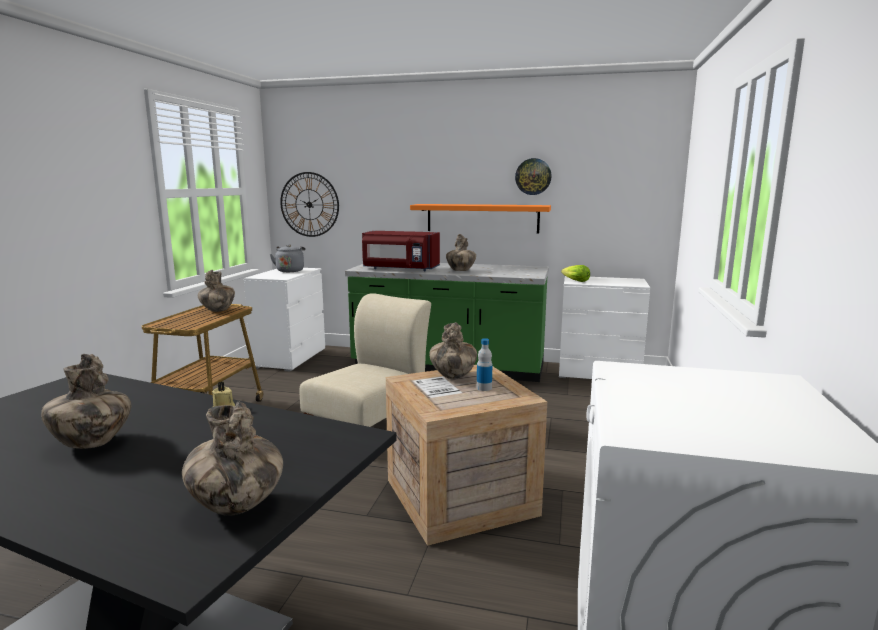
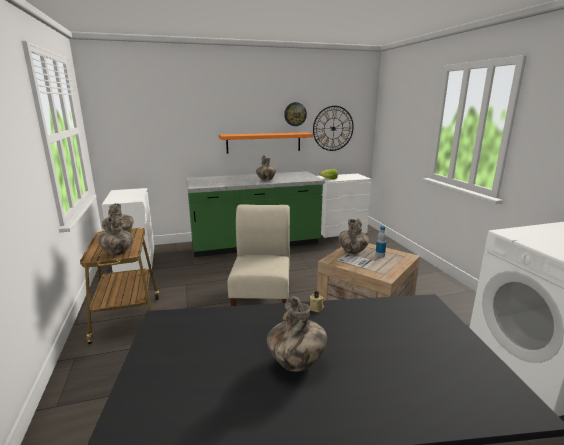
camera: 30 degrees left, 5 degrees up
vase [182,402,283,516] -> vase moved to [98,215,134,255]
grey kettle [270,245,305,272] -> none
wall clock [280,172,339,237] -> wall clock moved to [313,106,354,151]
red microwave [362,231,440,271] -> none

